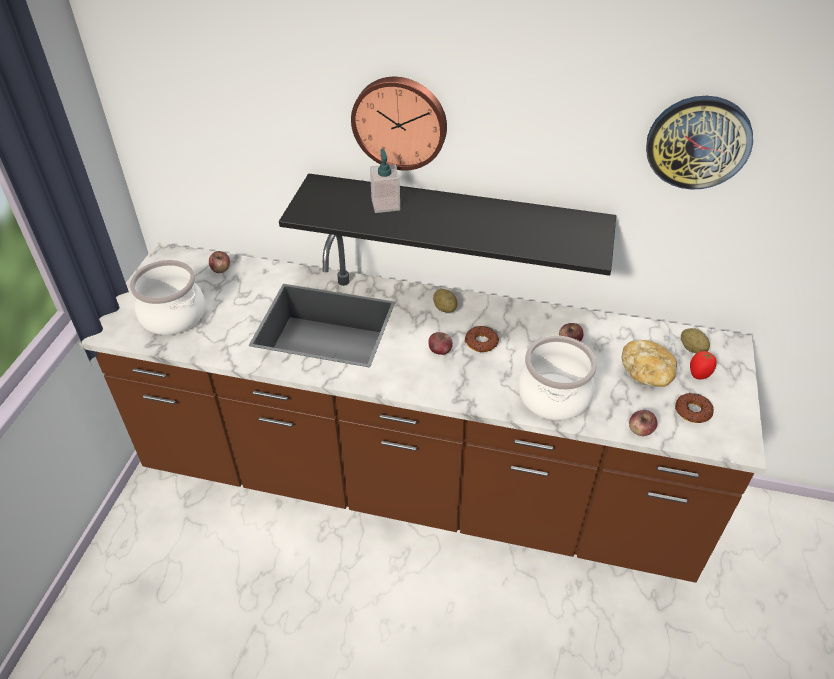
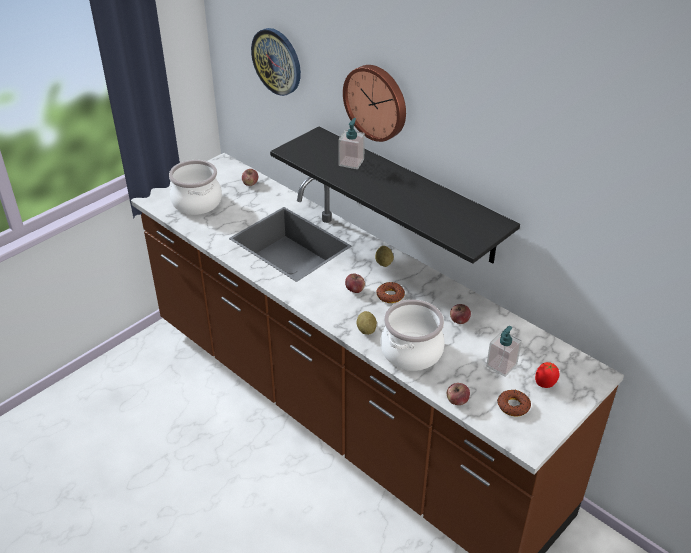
camera: 30 degrees right, 5 degrees down
bread [622,340,677,387] -> soap dispenser [486,326,522,377]
wall clock [646,96,753,190] -> wall clock moved to [251,28,301,96]
potato [681,328,710,353] -> potato moved to [356,311,377,335]

